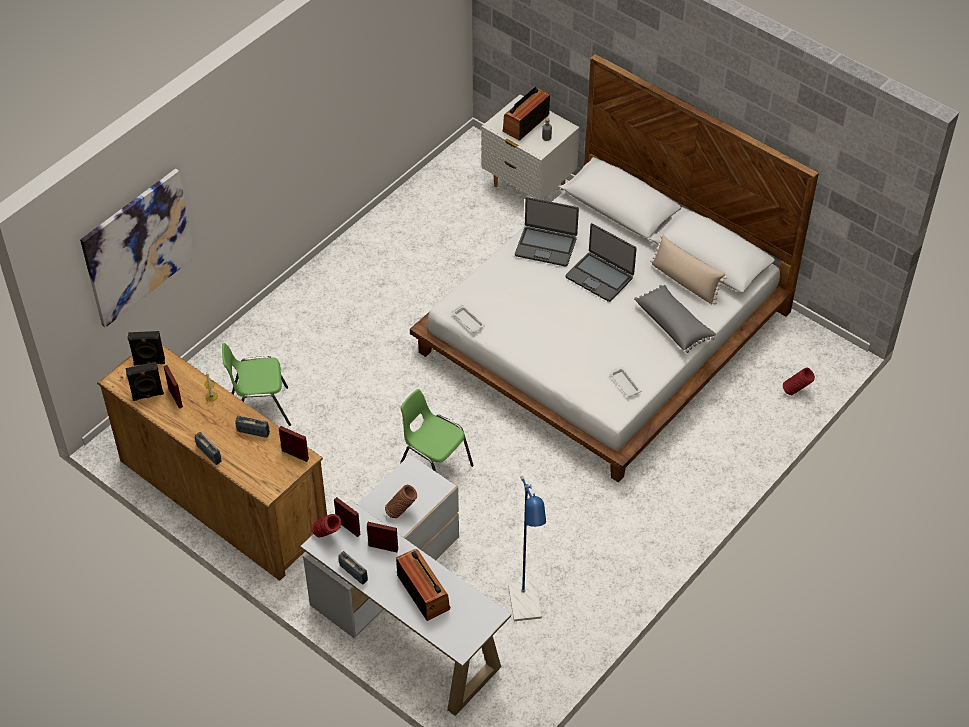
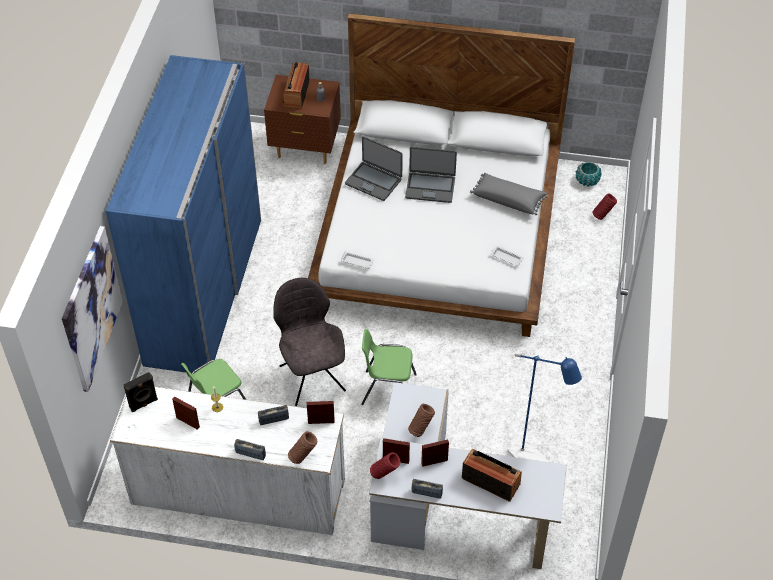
camera: 30 degrees left, 0 degrees up
brown dresser [97,345,327,581] -> white dresser [110,387,345,535]
black speaker [126,362,164,401] -> none
white nightstand [481,94,580,200] -> brown nightstand [264,75,341,164]
laptop [515,197,579,267] -> laptop turned 45 degrees clockwise [345,136,403,201]
beige pillow [650,235,727,304] -> none
none -> blue wardrobe [106,55,261,373]
none -> grey chair [273,278,346,406]
none -> brown vase [288,431,317,464]
none -> turquoise planter [576,162,602,187]

